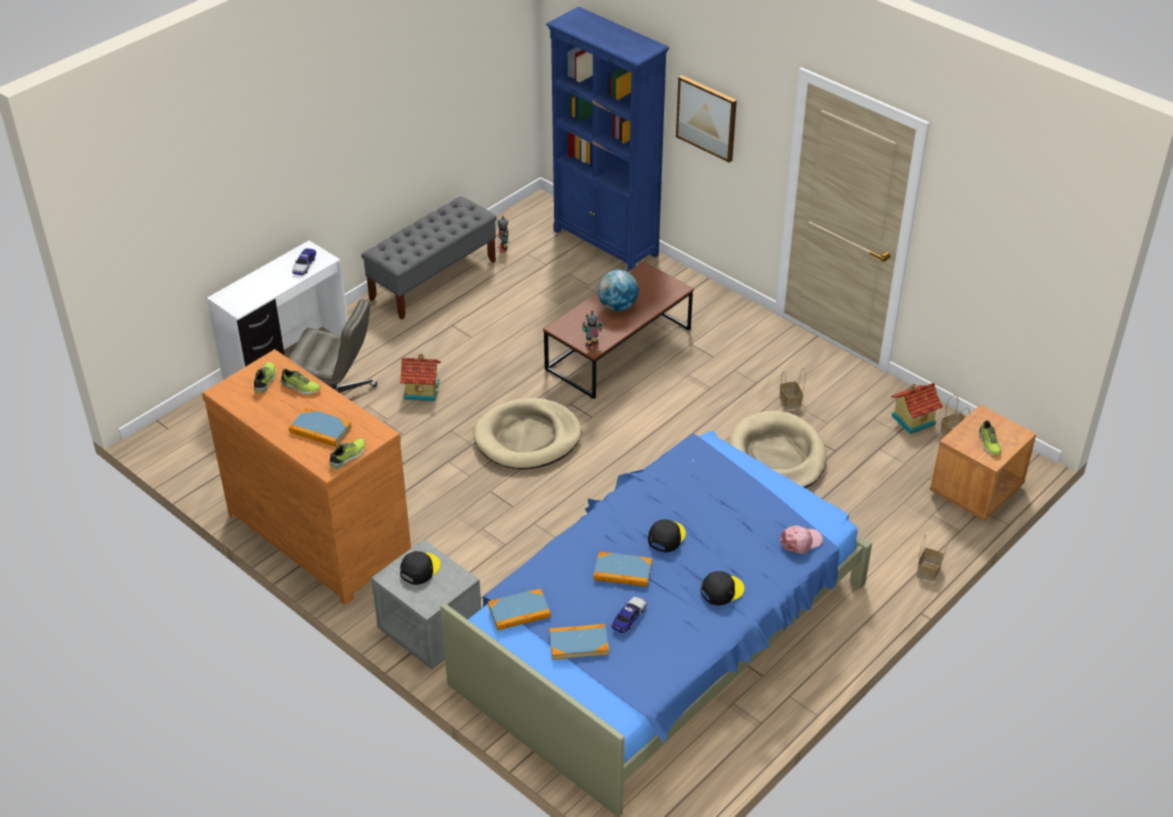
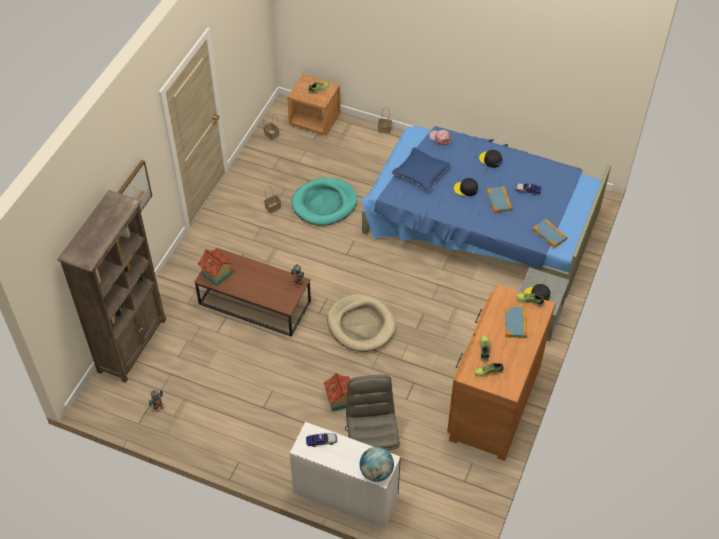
camera: 110 degrees left, 10 degrees up
grey bench [361,196,497,320] -> none
blue bookcase [546,7,669,271] -> brown bookcase [57,190,166,383]
book [549,624,609,660] -> none
globe [597,270,639,311] -> globe moved to [360,447,394,482]
beige dog bed [728,410,827,488] -> turquoise dog bed [292,178,357,226]
toy house [891,383,943,434] -> toy house moved to [198,250,233,286]
none -> blue pillow [392,147,451,191]

